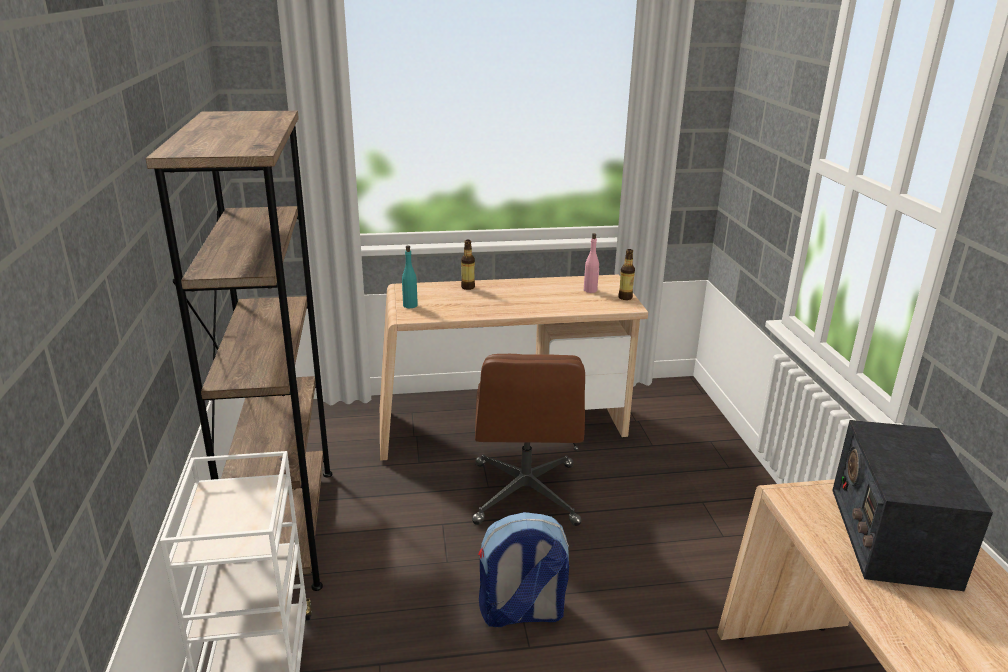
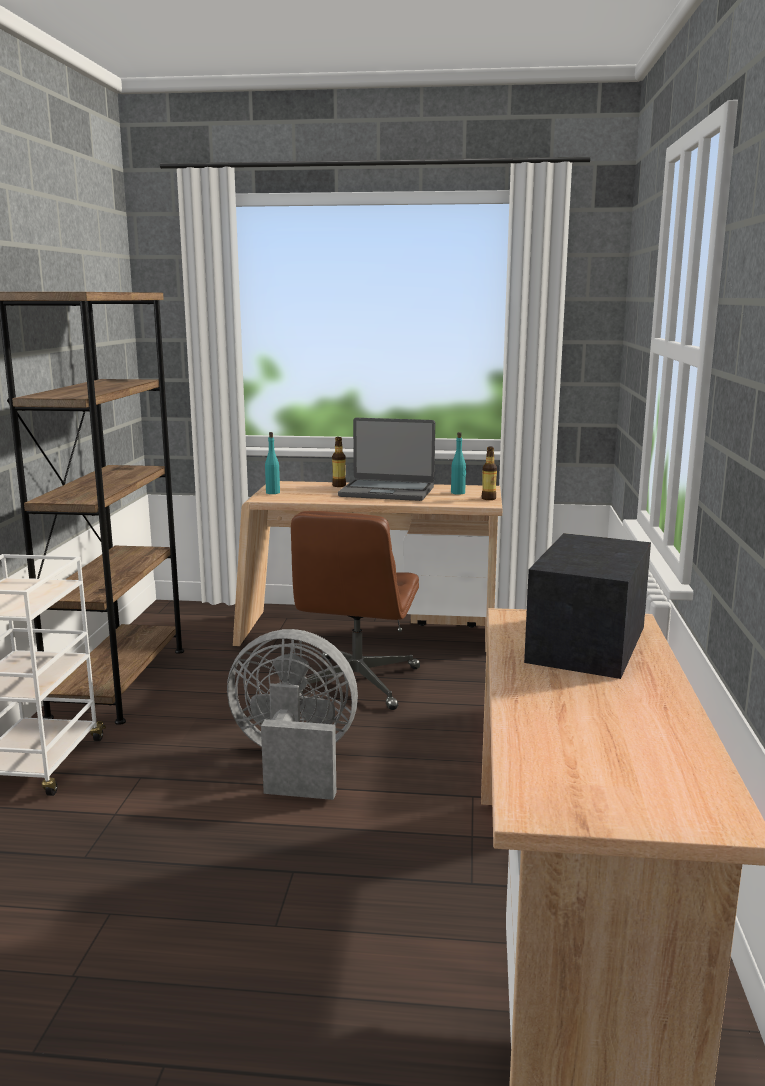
camera: 15 degrees right, 10 degrees down
backpack [478,512,569,627] -> grey fan [227,629,358,800]
pink bottle [584,233,599,293] -> turquoise bottle [451,432,466,495]
none -> laptop [338,418,435,501]

